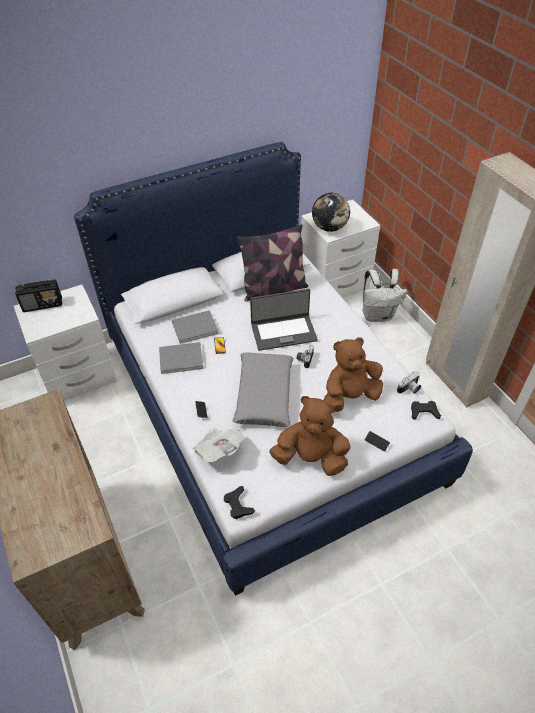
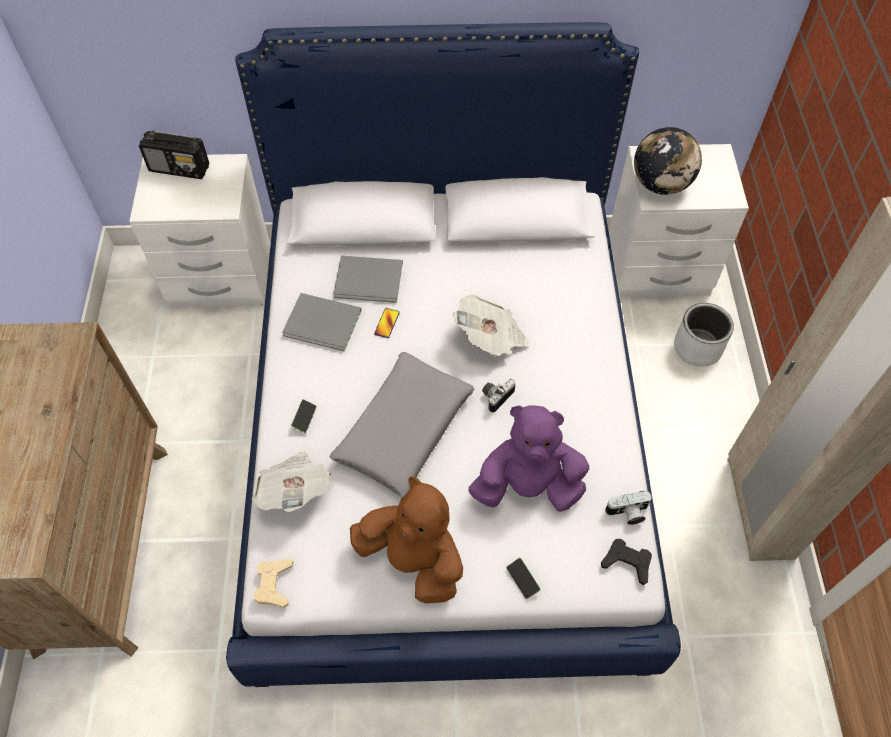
camera: 25 degrees right, 10 degrees up
black game controller [224,486,255,519] -> beige game controller [253,559,294,608]
pillow [237,224,308,301] -> none
laptop [250,289,318,351] -> newspaper [453,295,529,357]
brown plush toy [323,337,383,412] -> purple plush toy [468,405,589,512]
white backpack [362,269,407,322] -> grey planter [674,303,734,367]

